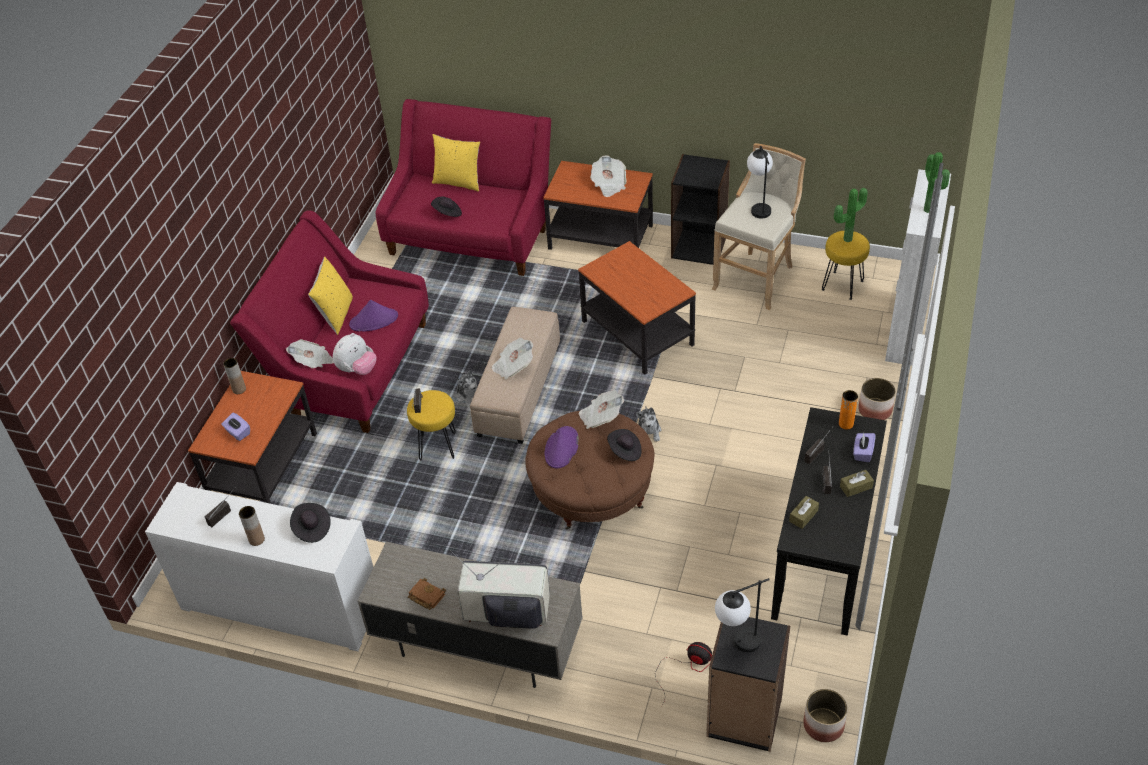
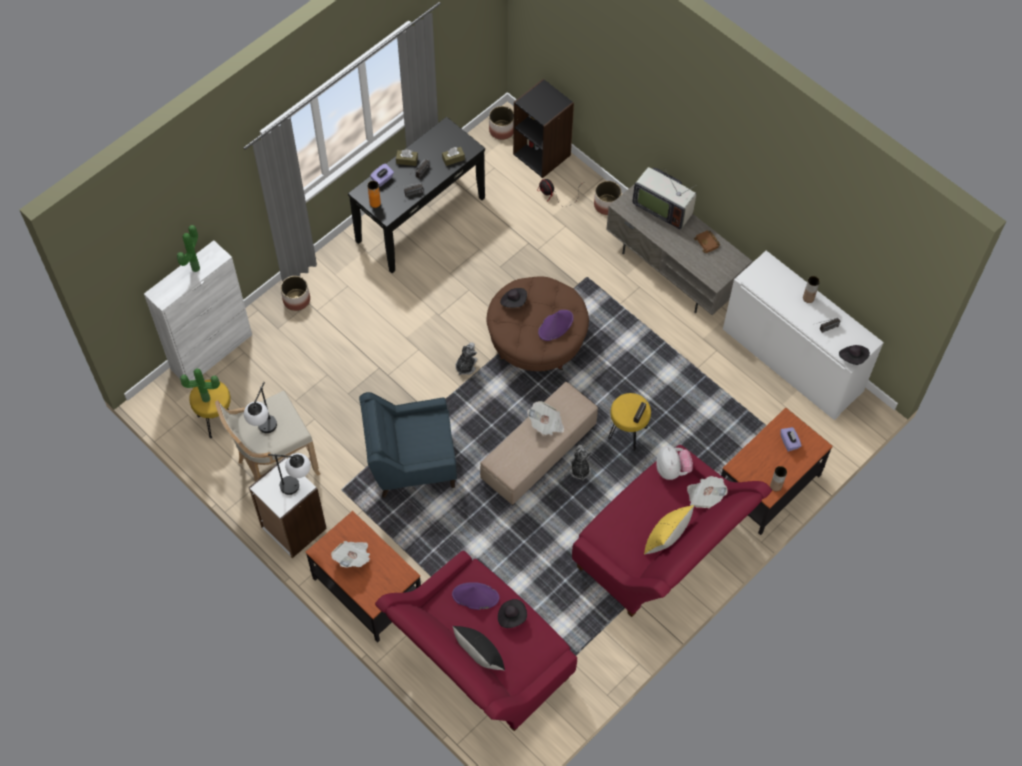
camera: 155 degrees left, 15 degrees up
black hat [290,503,331,543] -> black hat moved to [839,345,870,365]
plush toy [333,333,377,375] -> plush toy turned 105 degrees clockwise [656,445,693,480]
purple hat [349,300,398,332] -> purple hat moved to [452,582,499,610]
yellow pillow [432,134,480,191] -> black pillow [453,626,505,671]
side table [578,241,696,375] -> blue armchair [359,392,457,498]
newspaper [579,390,624,429] -> none
black bookcase [671,154,730,265] -> white bookcase [249,457,327,558]
table lamp [715,578,770,652] -> table lamp moved to [268,453,311,495]
none -> planter [594,181,622,215]

